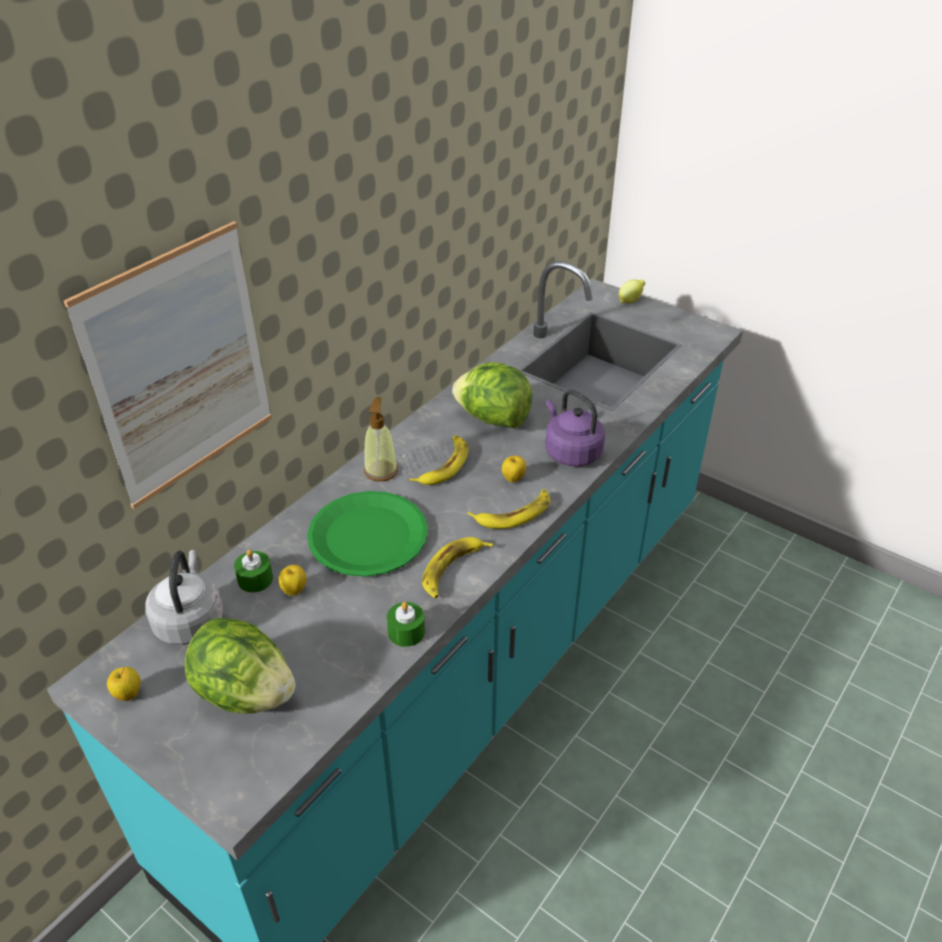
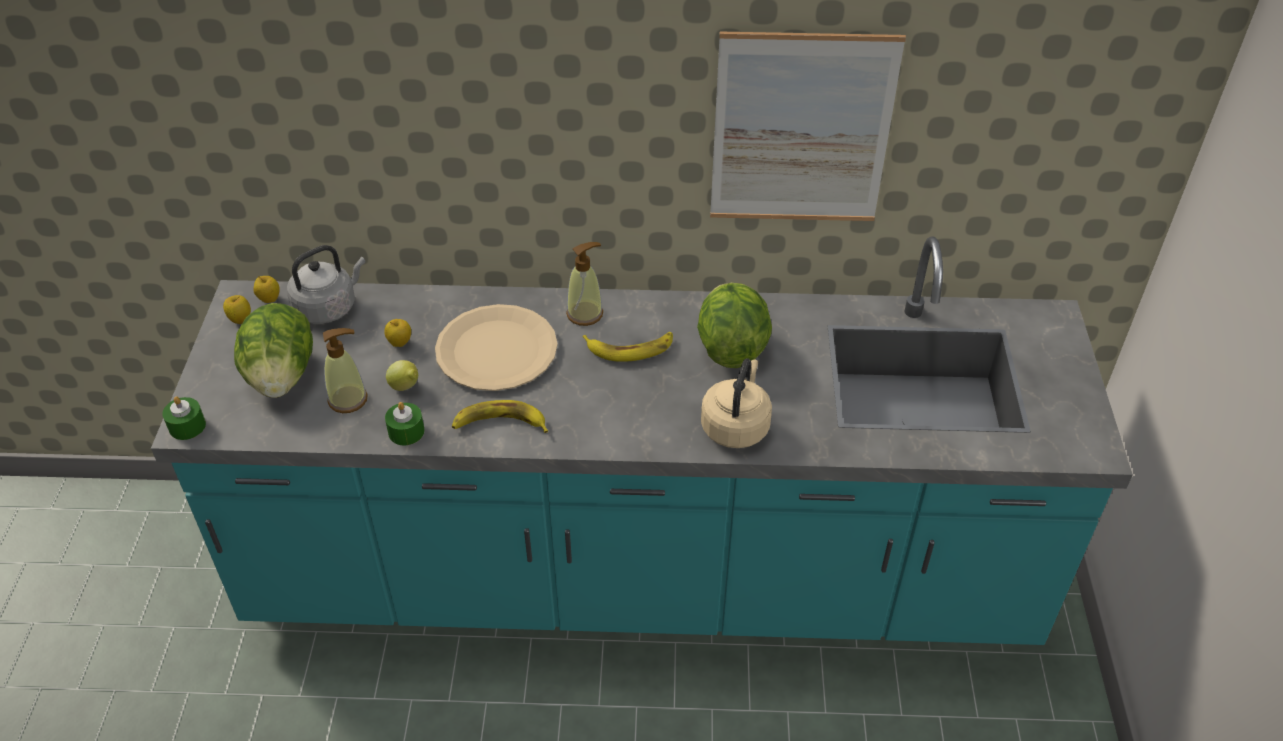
camera: 55 degrees right, 5 degrees up
picture [64,221,272,509] -> picture moved to [710,32,906,221]
green candle [234,550,273,593] -> green candle moved to [162,396,206,440]
green plate [307,491,428,577] -> beige plate [435,304,558,391]
banana [468,489,550,529] -> none
apple [502,456,526,482] -> apple moved to [253,276,280,303]
purple kettle [545,390,605,466] -> beige kettle [701,359,772,448]
lemon [619,280,645,304] -> lemon moved to [386,360,418,391]
none -> soap dispenser [323,328,368,413]

